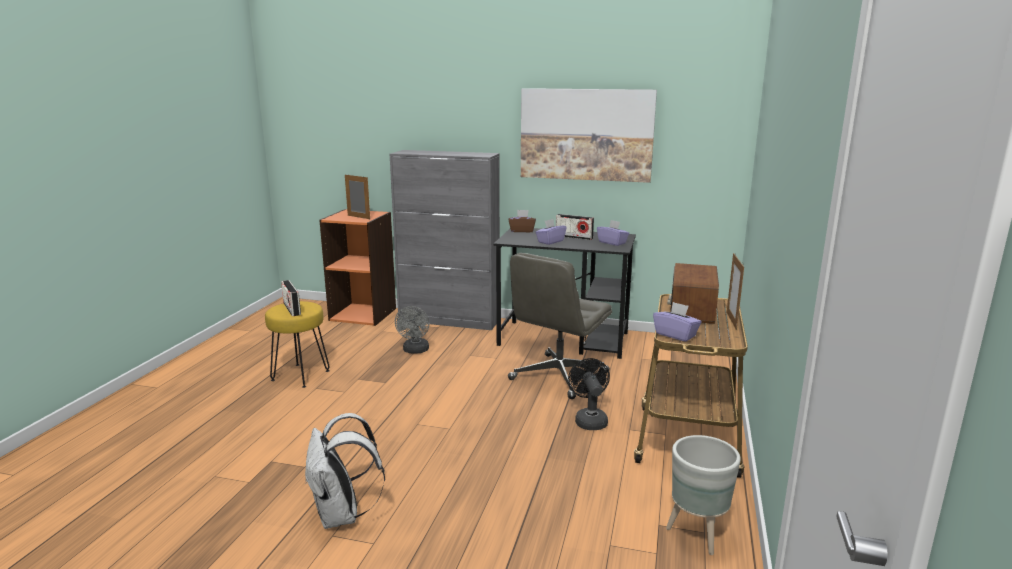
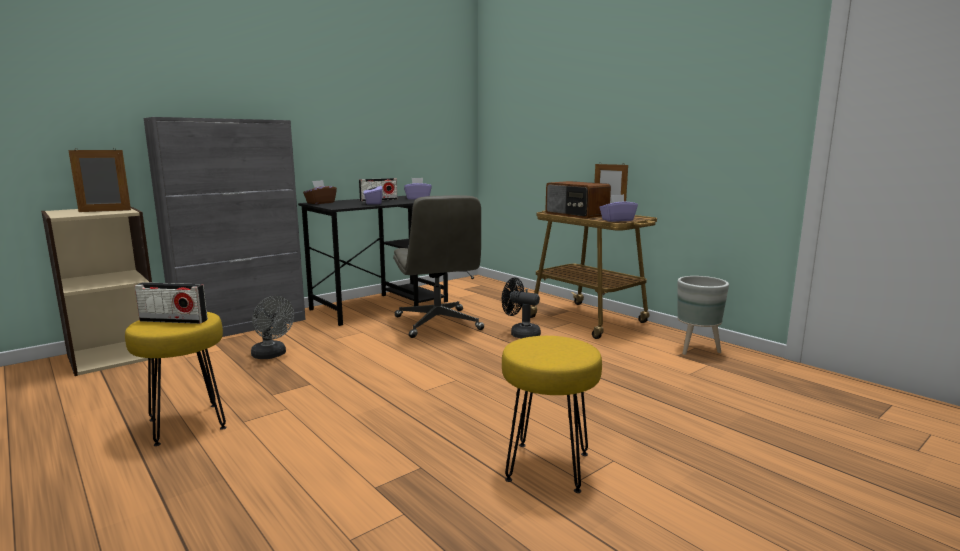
camera: 55 degrees left, 5 degrees down
white backpack [305,413,385,529] -> yellow stool [502,336,602,493]
orange bookcase [319,209,396,326] -> beige bookcase [41,206,155,376]
picture [521,88,657,183] -> none

